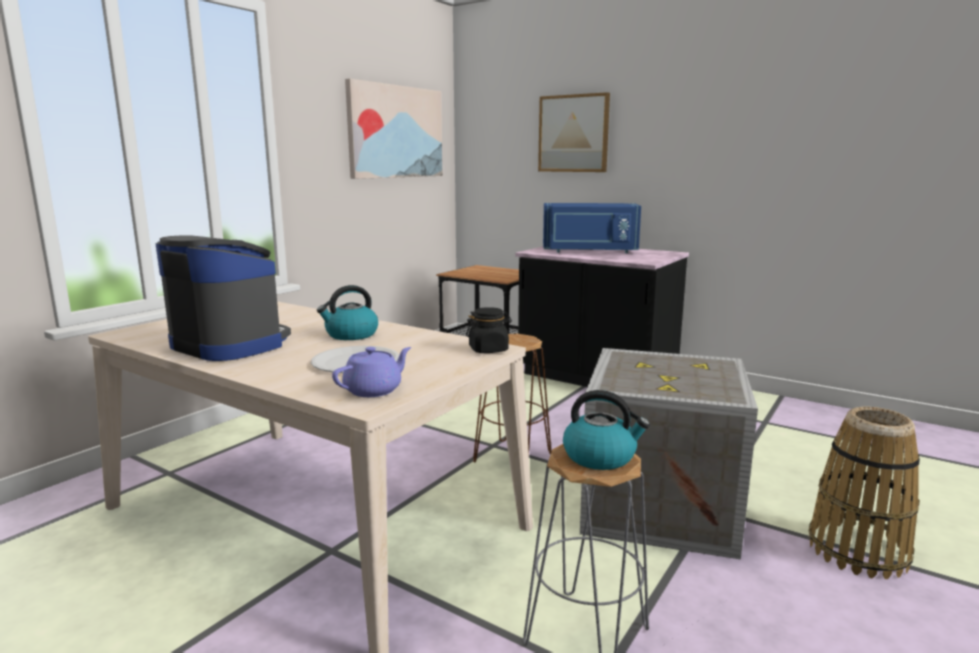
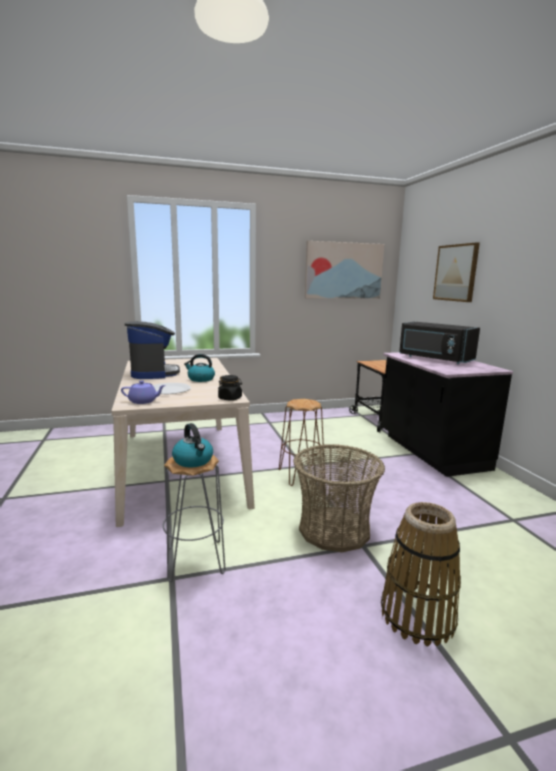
camera: 40 degrees right, 0 degrees up
blue microwave [543,203,641,253] -> black microwave [399,322,480,364]
crate [580,348,758,560] -> basket [293,444,385,552]

